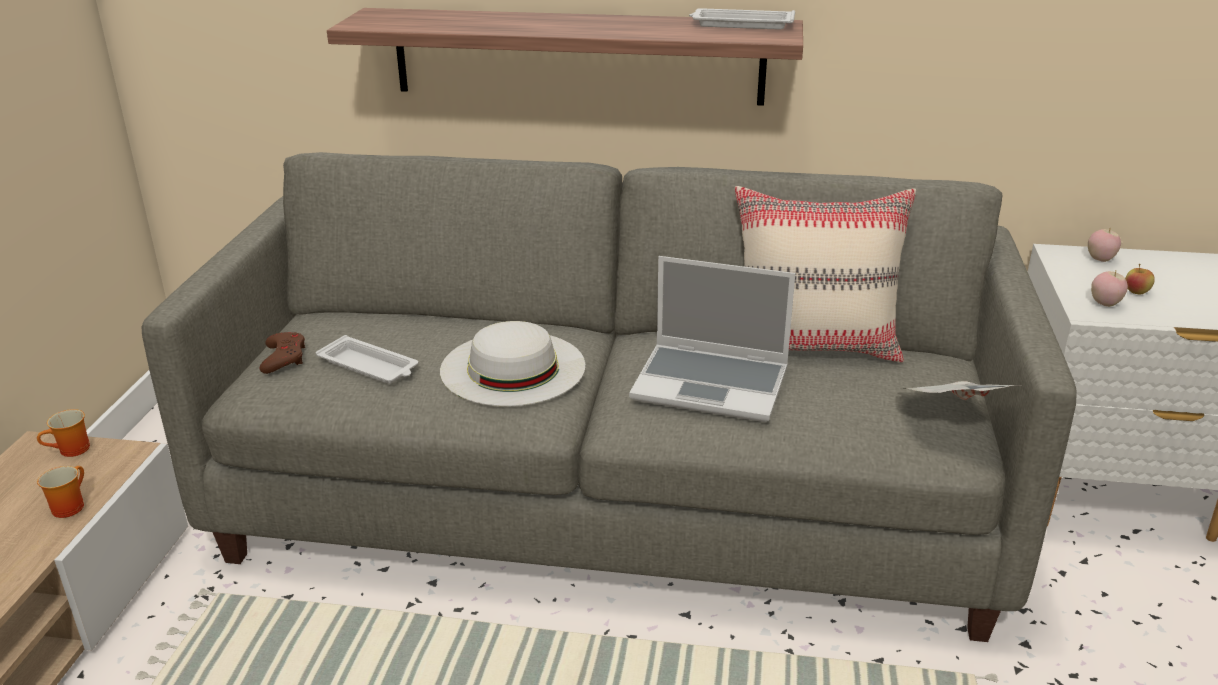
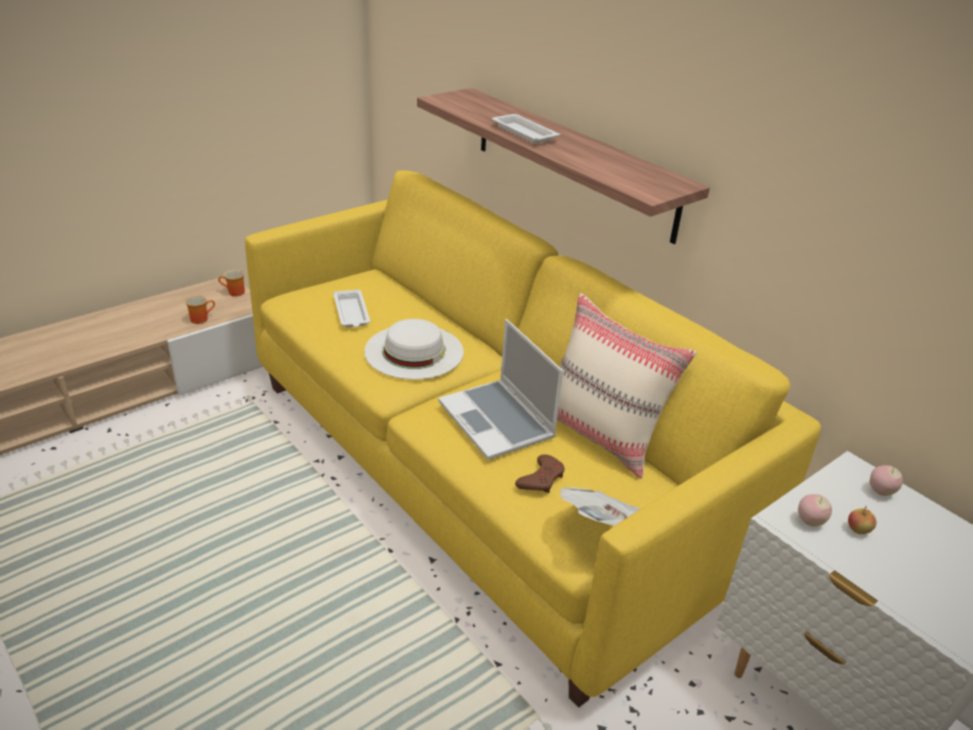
camera: 40 degrees right, 5 degrees up
grey sofa [141,152,1077,642] -> yellow sofa [245,171,821,708]
brown game controller [260,332,305,374] -> brown game controller moved to [515,454,565,493]
white tray [689,8,795,29] -> white tray moved to [492,114,560,144]

